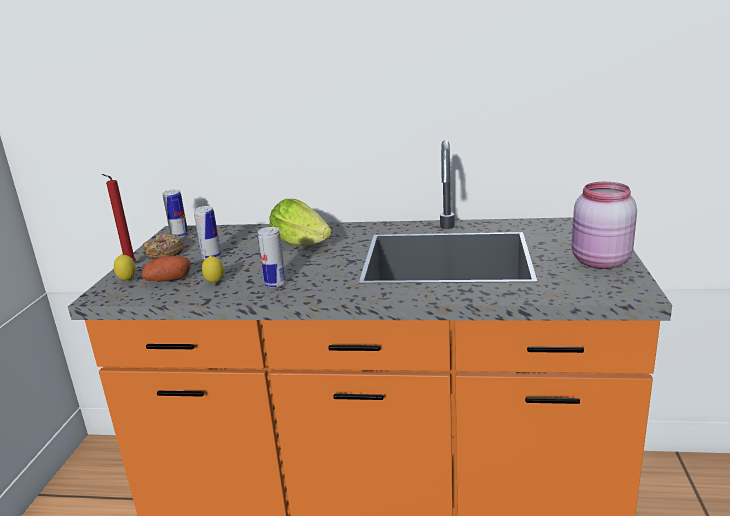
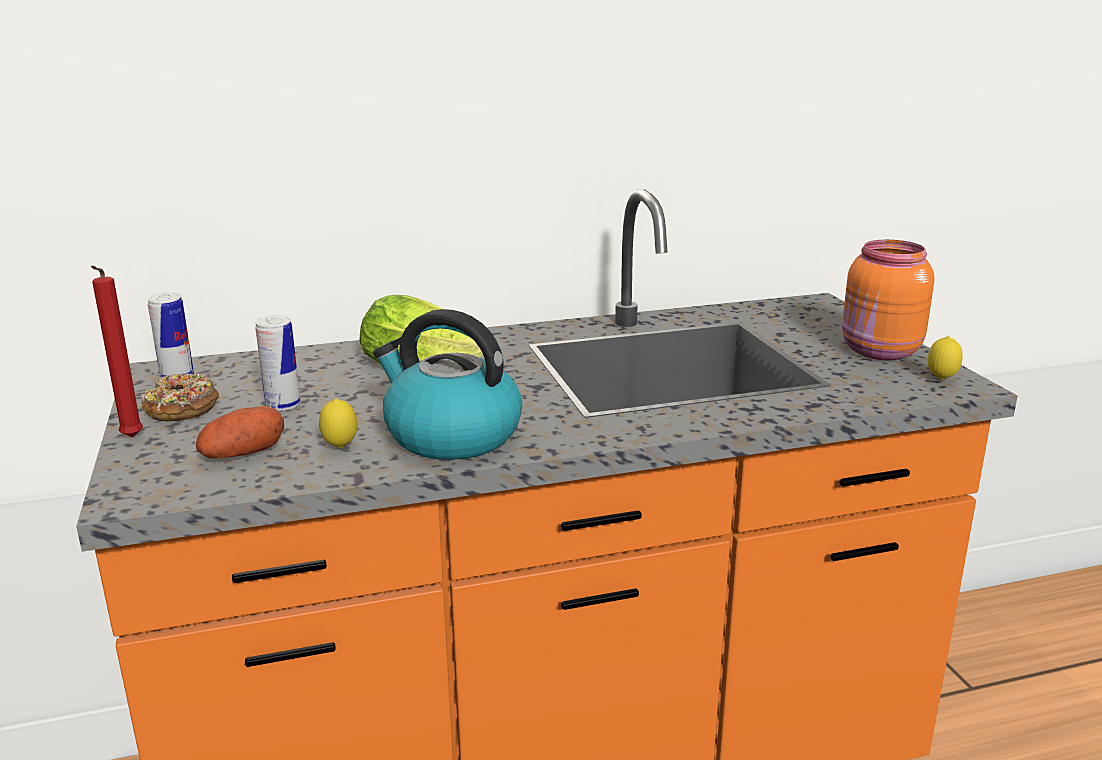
camera: 25 degrees left, 0 degrees up
lemon [114,254,136,282] -> lemon moved to [928,336,963,380]
can [258,227,286,288] -> kettle [373,309,522,460]
pink jar [572,182,637,269] -> orange jar [842,240,934,360]

